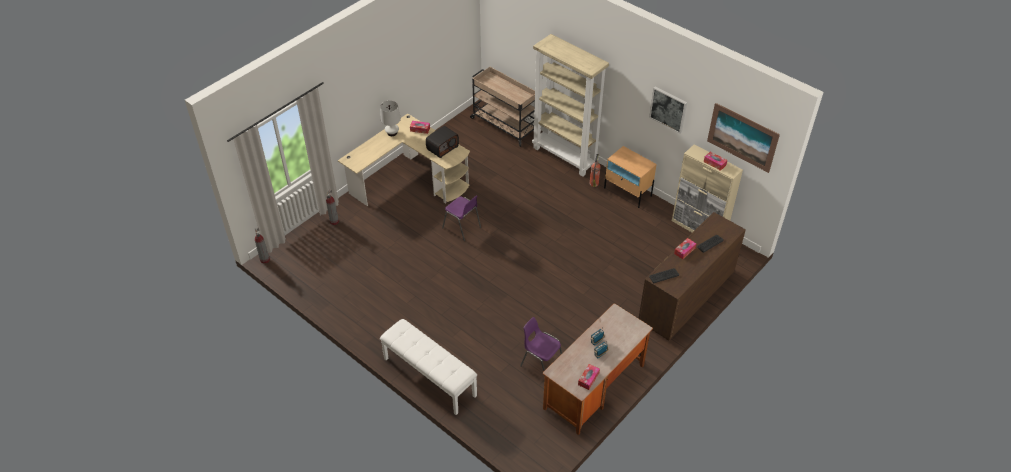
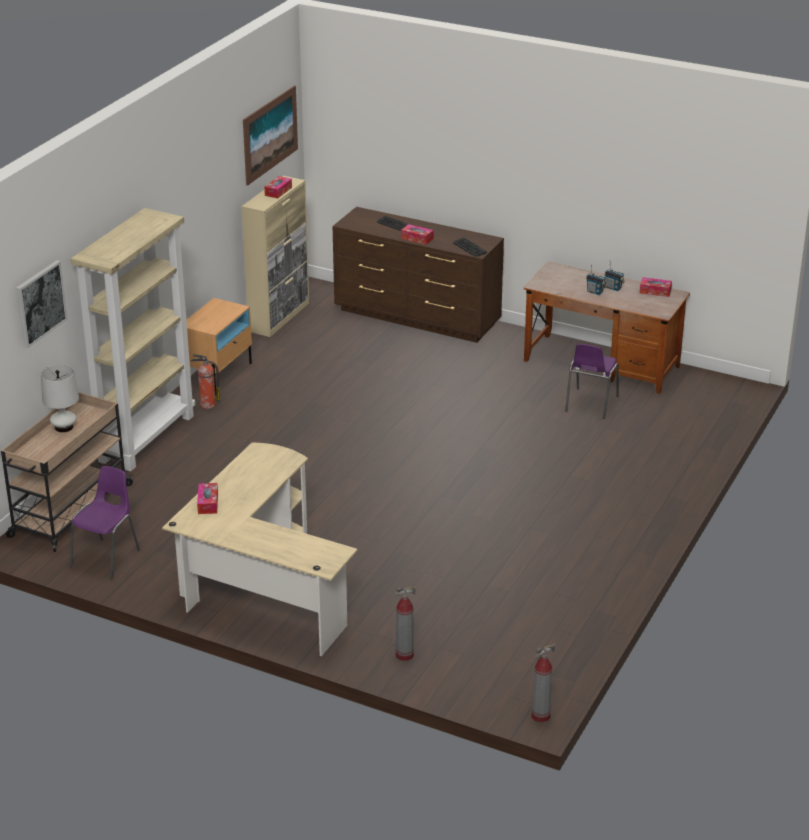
camera: 105 degrees left, 15 degrees down
white table lamp [380,101,401,136] -> white table lamp moved to [41,365,79,432]
white bench [380,319,477,415] -> none
radio [426,126,459,158] -> none
purple chair [442,195,481,241] -> purple chair moved to [70,466,140,580]
picture [649,87,687,134] -> picture moved to [16,260,68,348]

